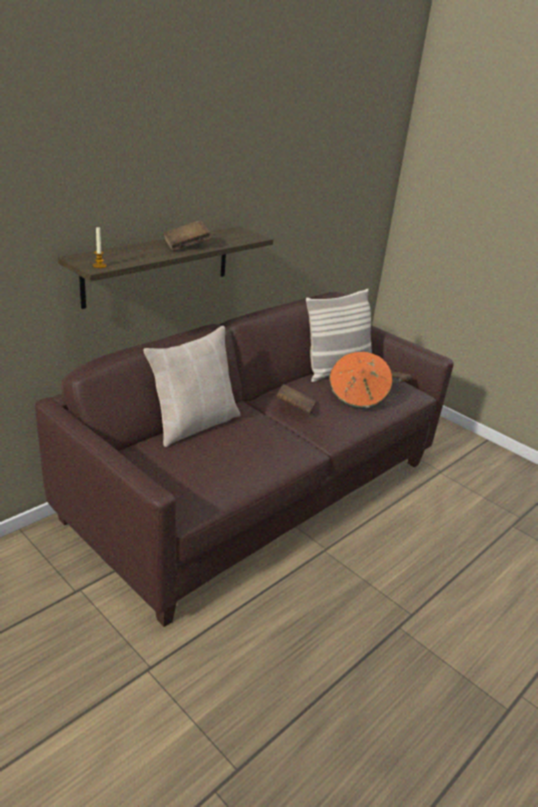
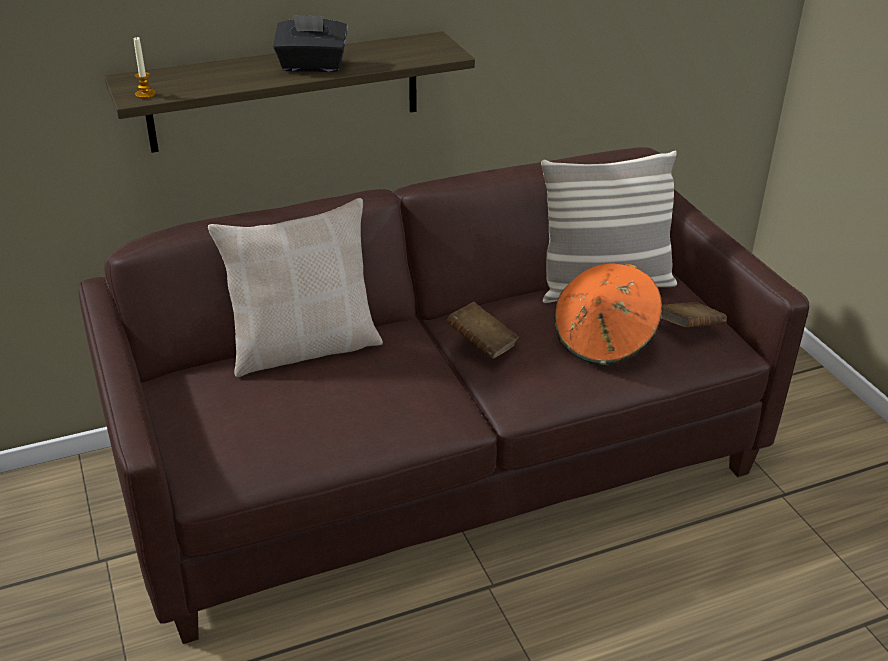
camera: 25 degrees right, 5 degrees up
brown book [163,220,211,251] -> black tissue box [273,14,348,72]

